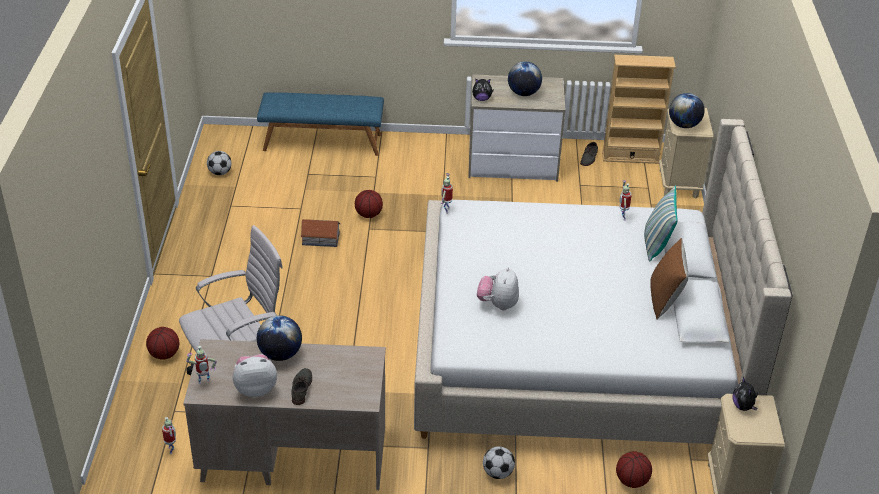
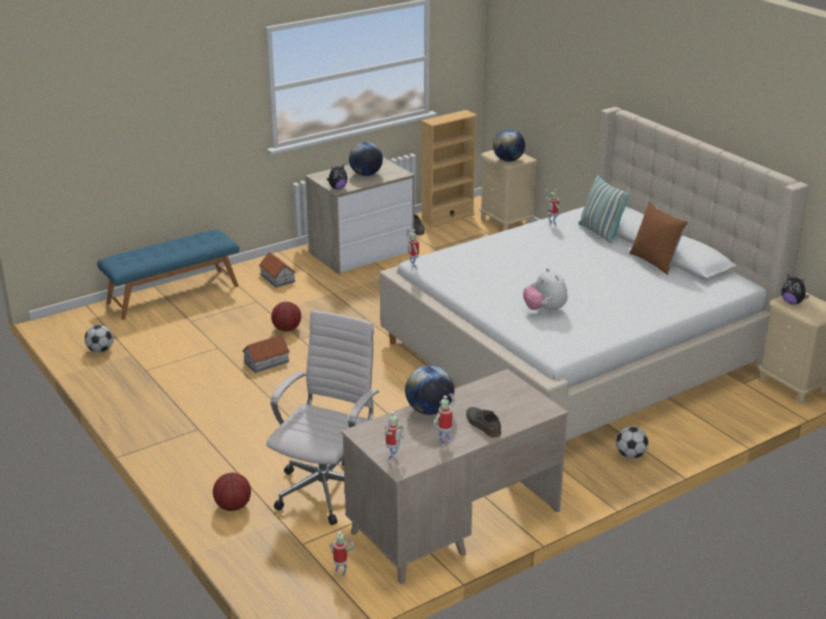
camera: 35 degrees left, 10 degrees down
plush toy [233,354,277,397] -> toy robot [433,393,455,446]
basketball [616,451,652,488] -> none
none -> toy house [259,252,296,288]

